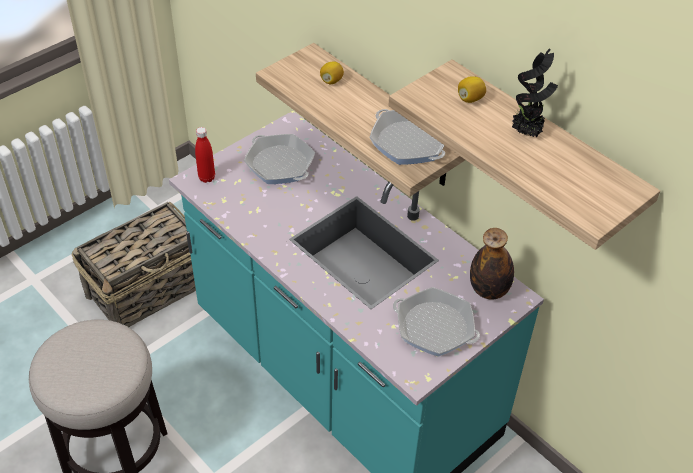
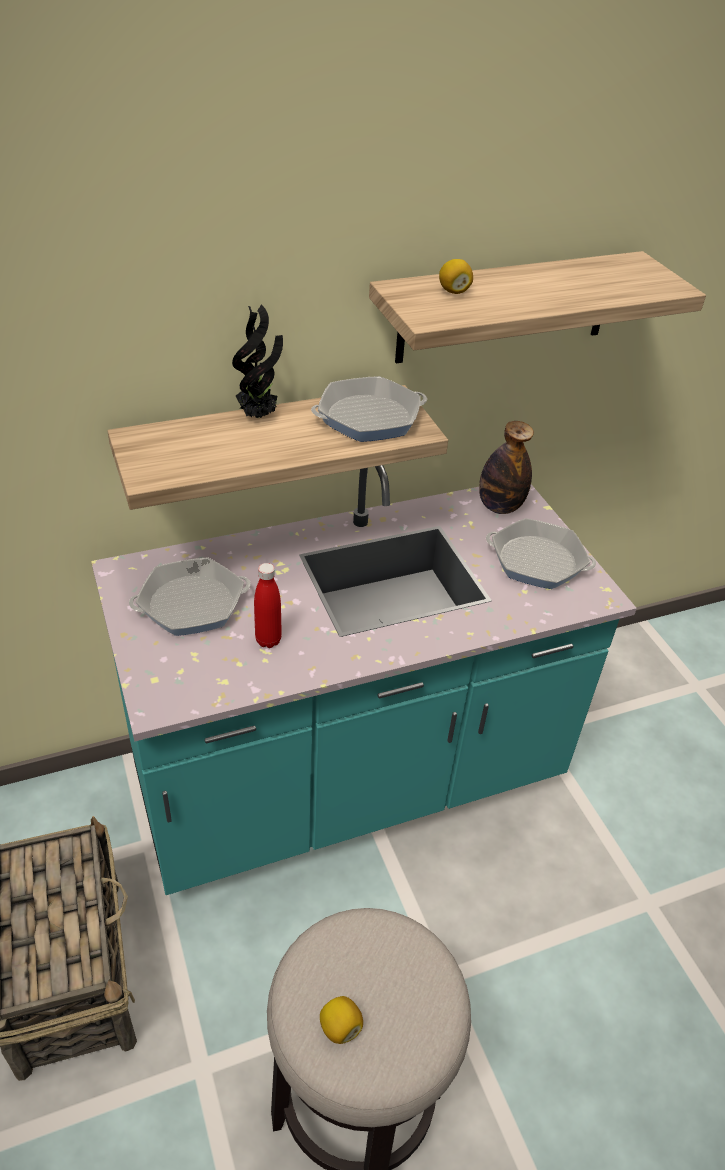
camera: 70 degrees left, 5 degrees down
red bottle [195,127,215,183] -> red bottle moved to [254,563,282,648]
lemon [320,62,344,84] -> lemon moved to [320,996,363,1044]
frying pan [393,287,480,357] -> frying pan turned 120 degrees counterclockwise [486,518,596,589]
potted plant [512,48,558,138] -> potted plant moved to [232,304,283,418]

